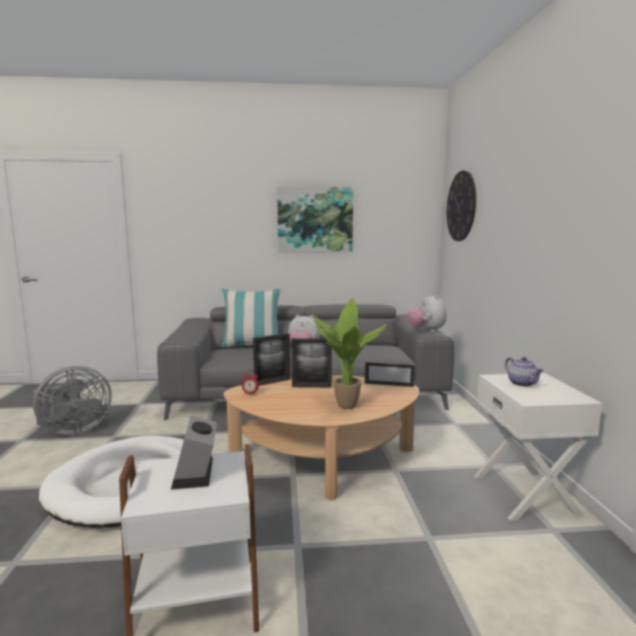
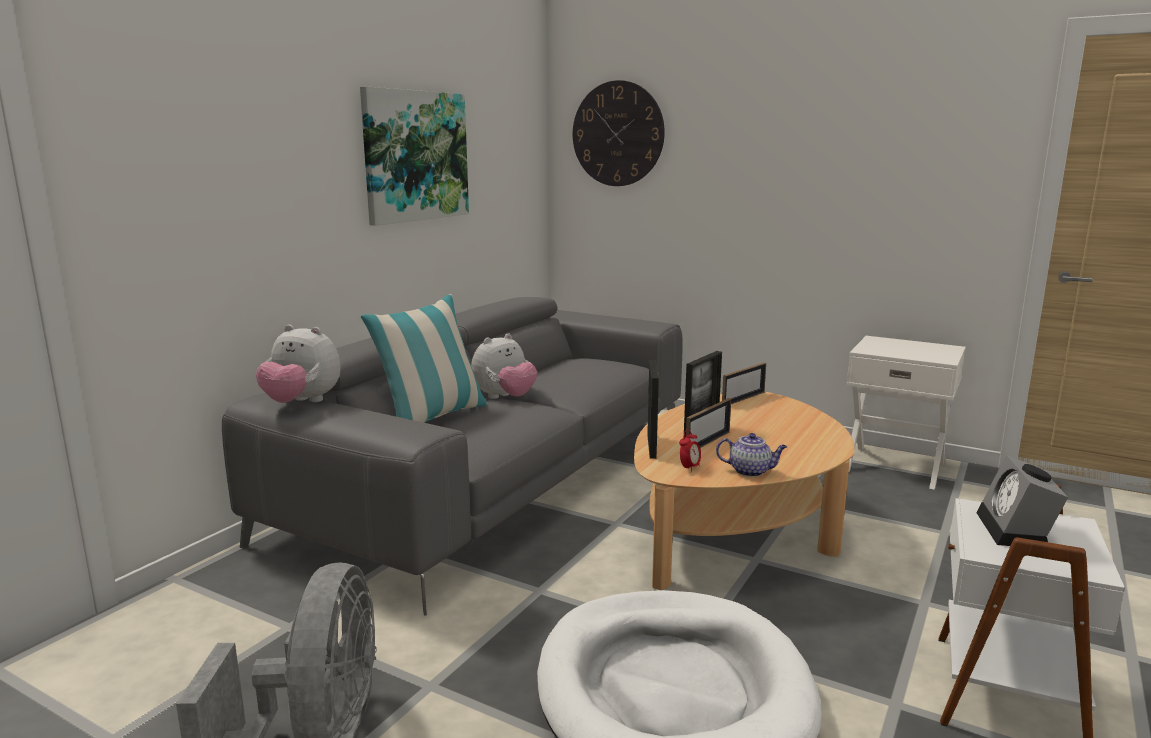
camera: 55 degrees left, 5 degrees up
alarm clock [171,416,217,490] -> alarm clock turned 75 degrees clockwise [977,455,1068,546]
potted plant [312,298,386,409] -> none
plush toy [407,294,447,333] -> plush toy moved to [256,325,341,403]
teapot [505,357,544,387] -> teapot moved to [716,433,787,477]
none -> picture frame [686,398,731,448]

